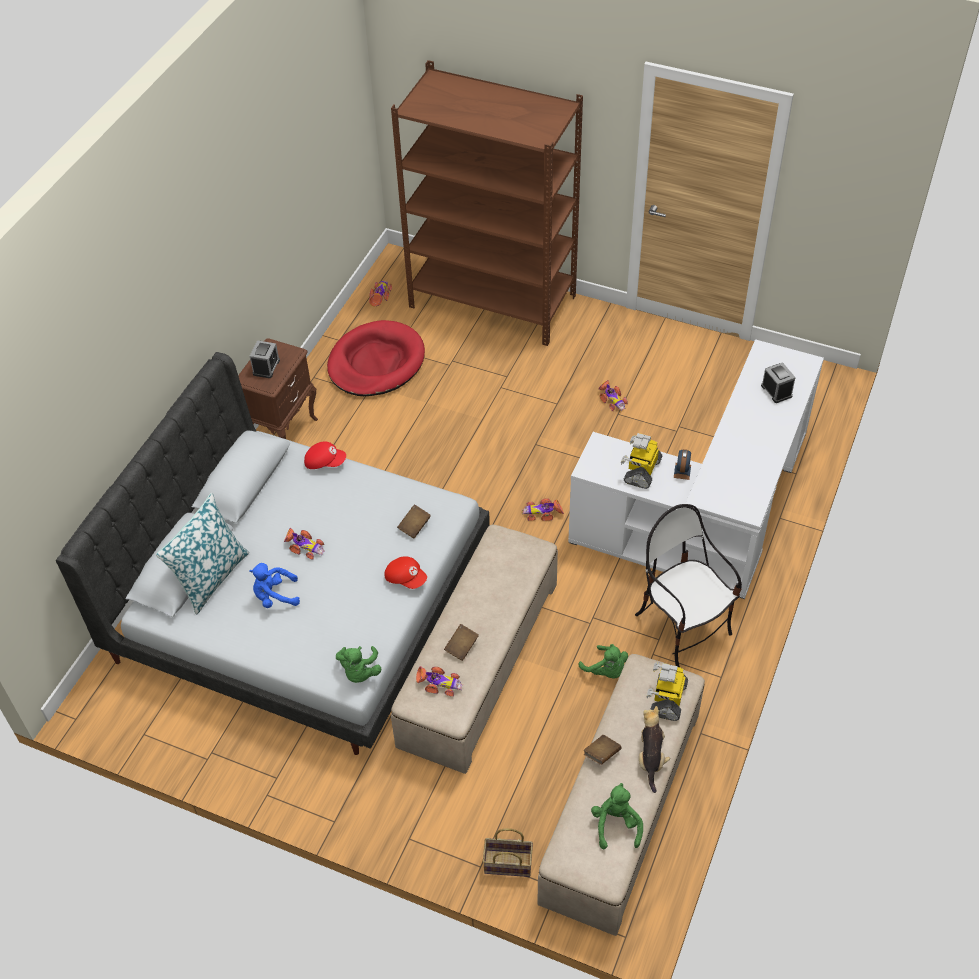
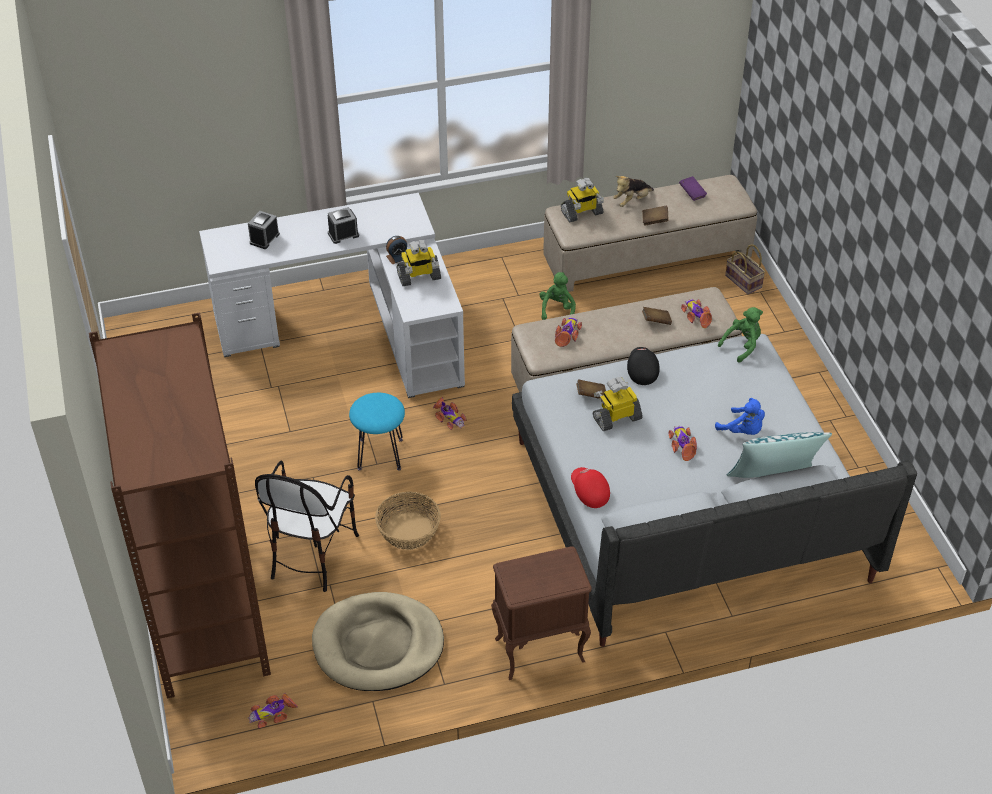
camera: 130 degrees left, 5 degrees down
alarm clock [250,340,280,378] -> alarm clock moved to [328,207,359,244]
red dog bed [327,320,425,396] -> beige dog bed [312,592,444,691]
red cap [384,556,427,589] -> black cap [627,347,660,385]
green plush toy [591,783,643,849] -> purple book [679,176,707,201]
toy car [598,380,628,411] -> toy car moved to [555,317,582,347]
chair [635,504,742,667] -> chair moved to [255,461,359,592]
none -> turquoise stool [349,393,405,471]
none -> basket [375,492,441,550]
none -> toy robot [592,377,642,431]

